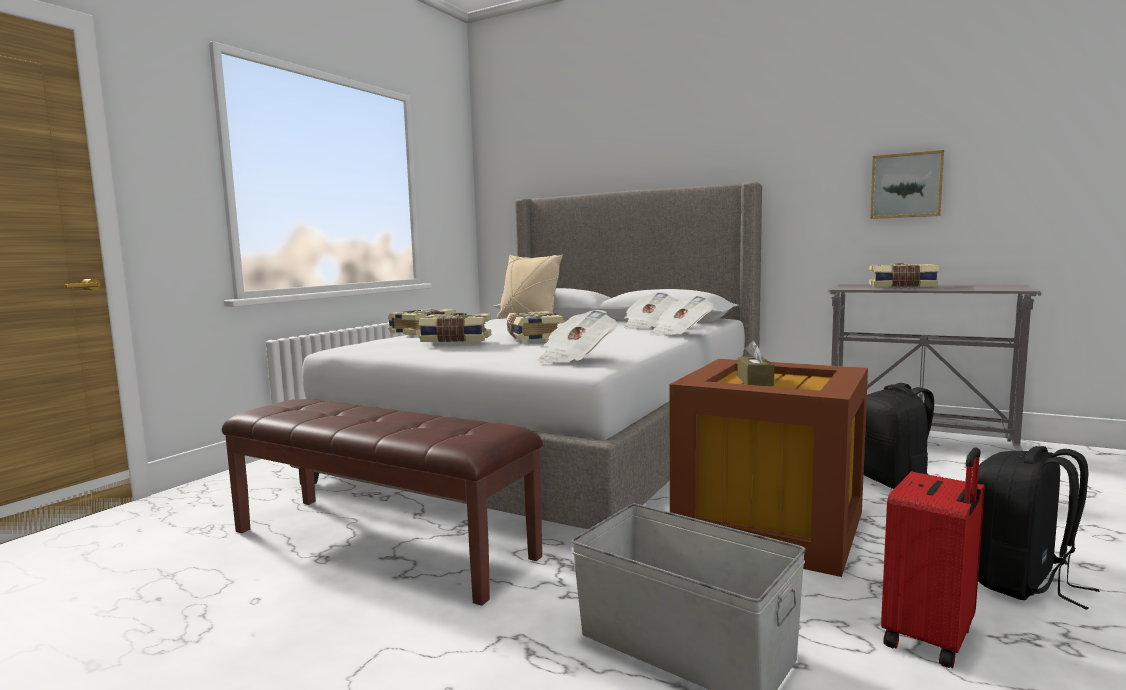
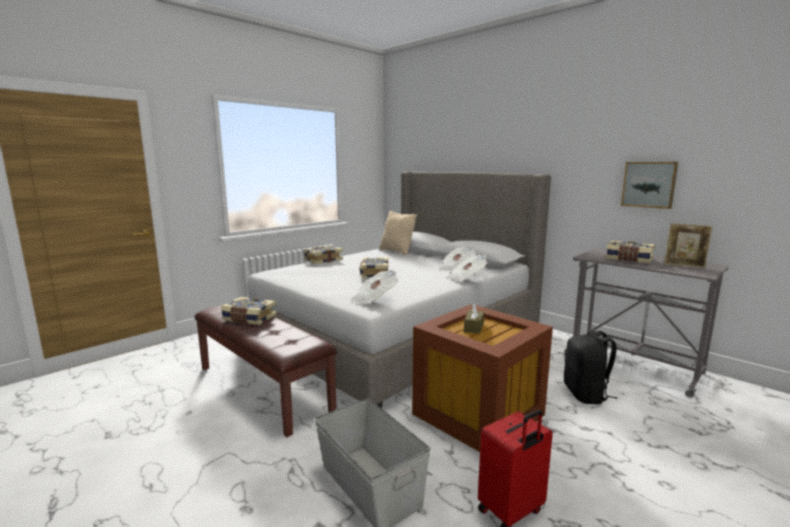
camera: 15 degrees right, 5 degrees up
book [419,313,491,343] -> book moved to [221,297,277,325]
black backpack [978,446,1099,610] -> none
none -> picture frame [664,223,713,268]

